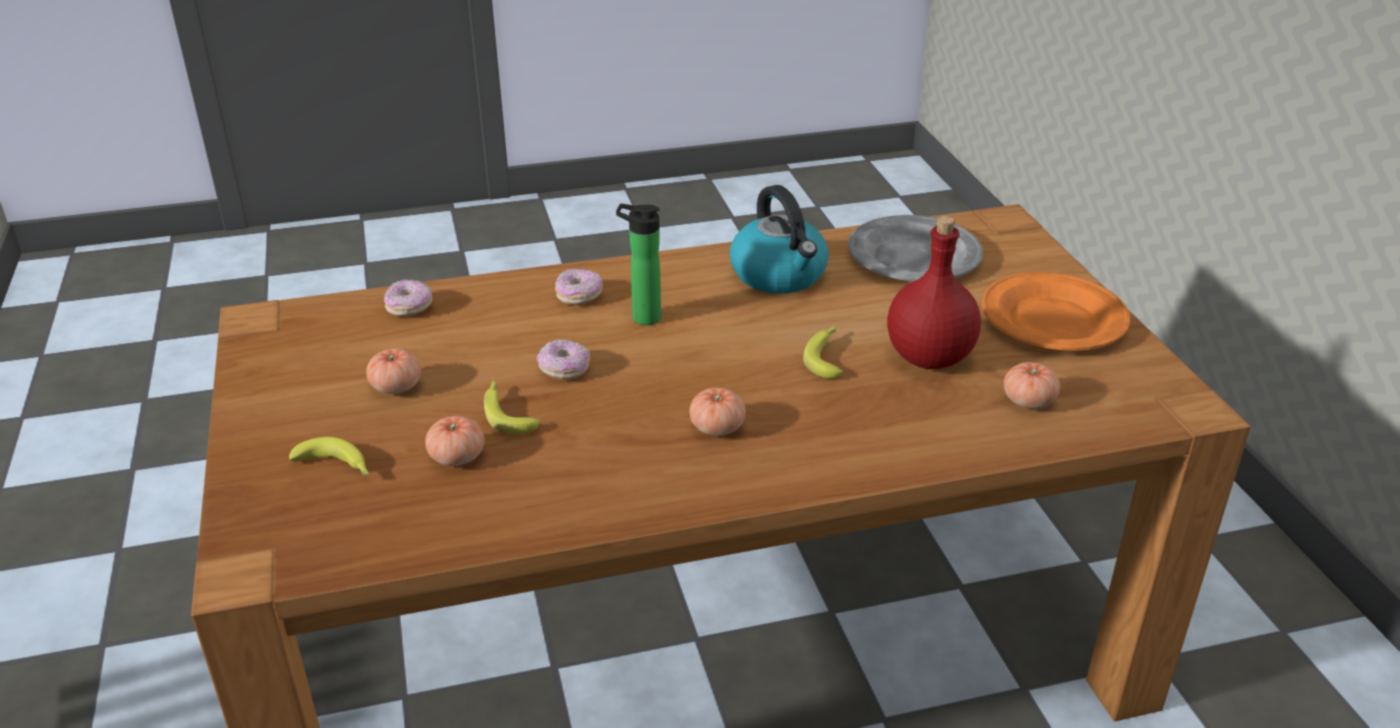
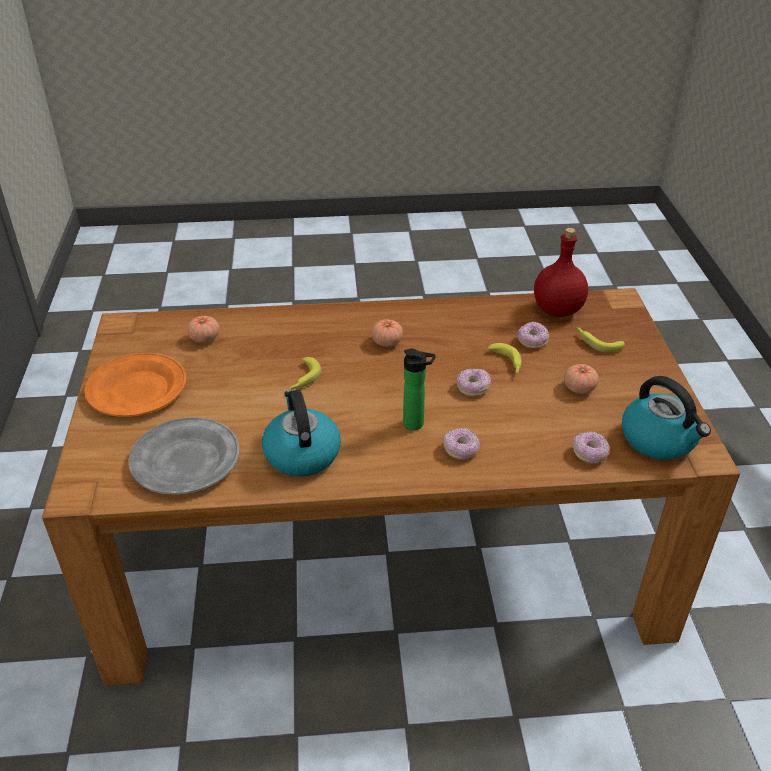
camera: 170 degrees left, 5 degrees up
tomato [425,416,485,466] -> donut [517,322,549,349]
red bottle [887,216,981,369] -> red bottle moved to [534,228,588,317]
none -> kettle [622,376,711,460]

